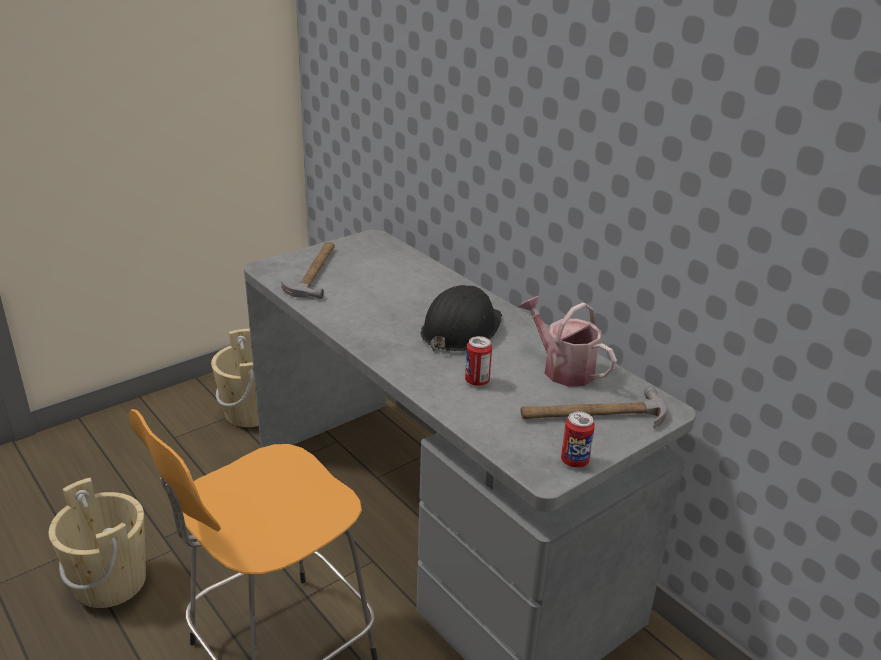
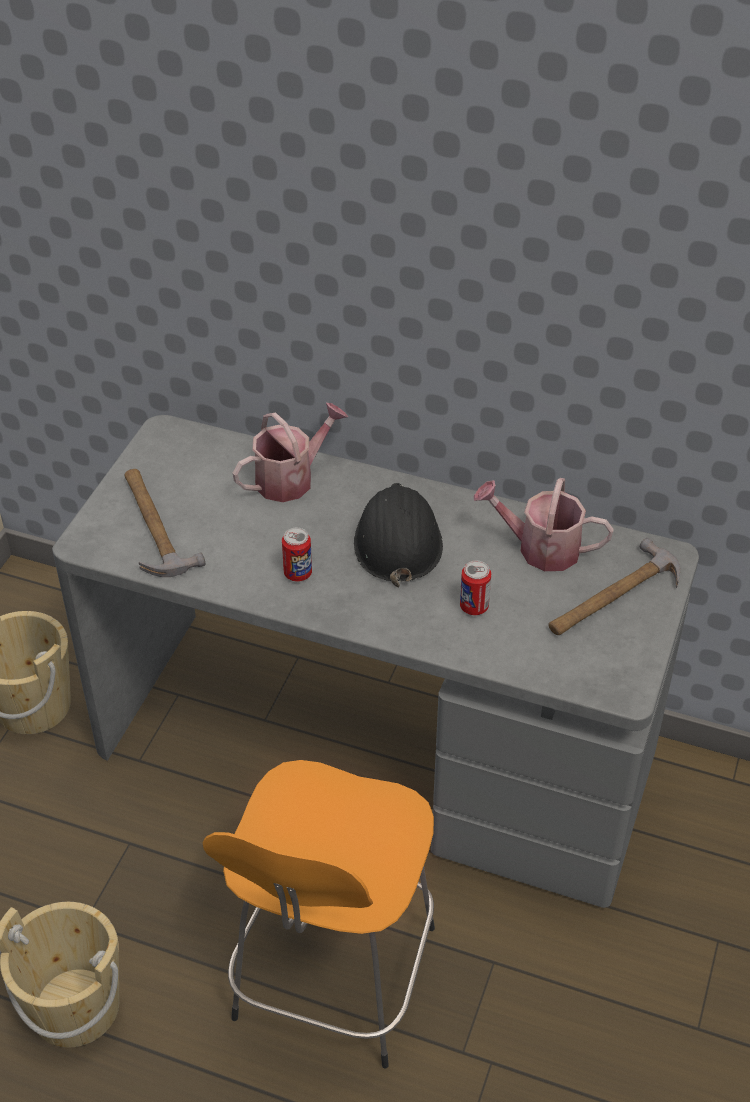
camera: 30 degrees left, 15 degrees up
can [561,411,595,468] -> can moved to [282,528,312,582]
none -> watering can [233,403,348,502]

